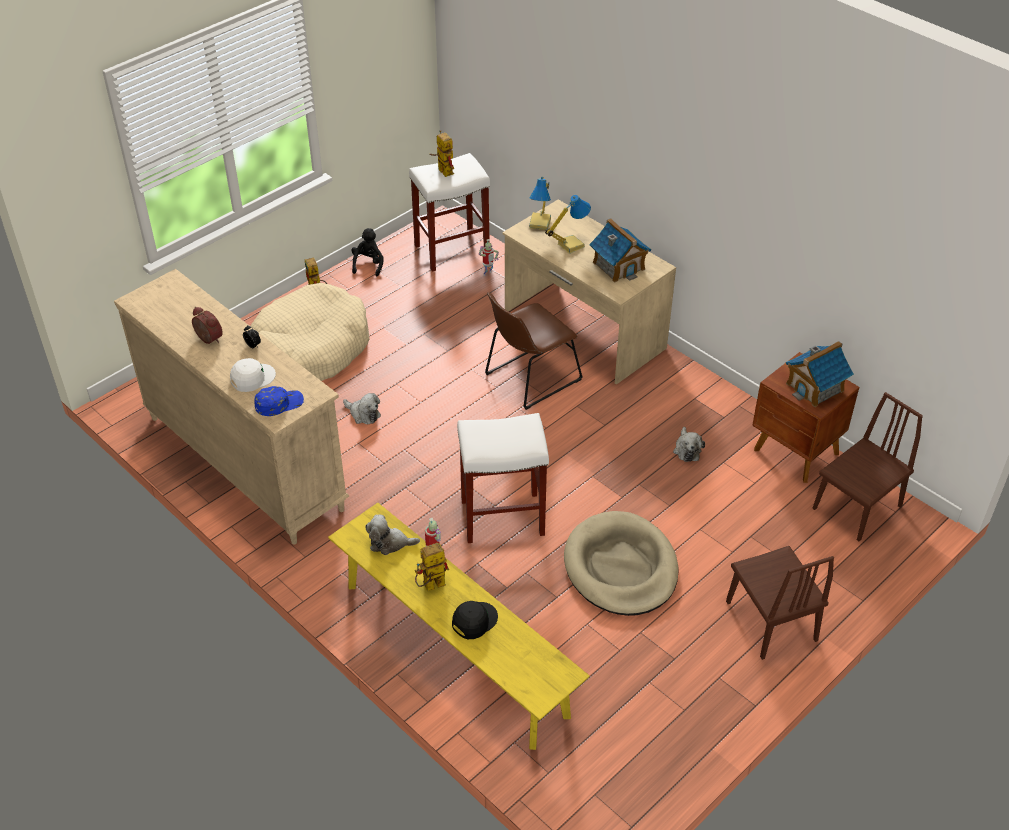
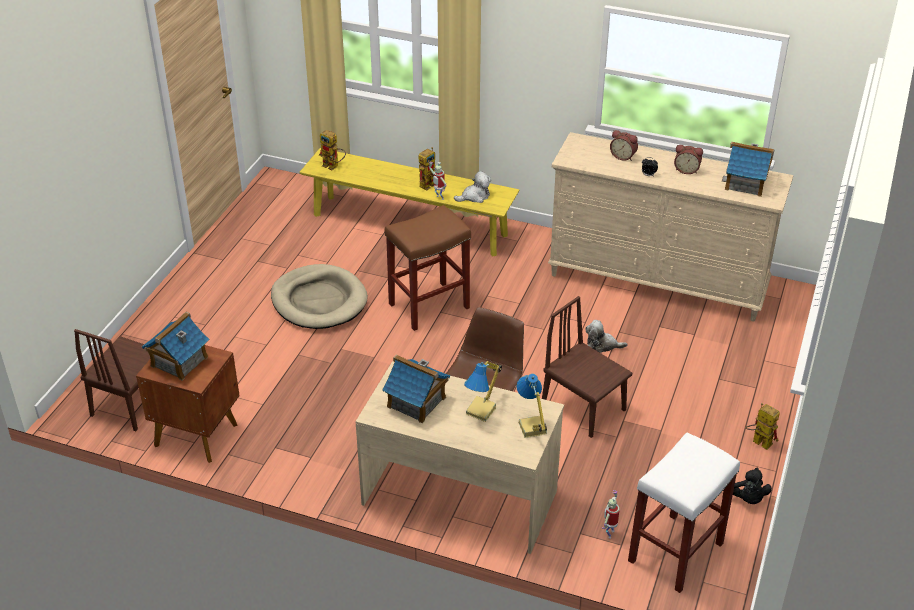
camera: 155 degrees right, 5 degrees down
white cap [230,358,276,392] -> alarm clock [610,130,638,161]
beige dog bed [250,283,369,381] -> none
blue cap [254,386,304,416] -> none
toy robot [429,130,454,177] -> toy robot moved to [319,130,346,170]
black cap [452,601,498,639] -> none
white stool [457,413,549,543] -> brown stool [385,205,471,331]
plush toy [673,427,705,462] -> none
brown chair [726,546,834,660] -> brown chair moved to [542,296,632,438]
none -> toy house [722,141,775,197]

